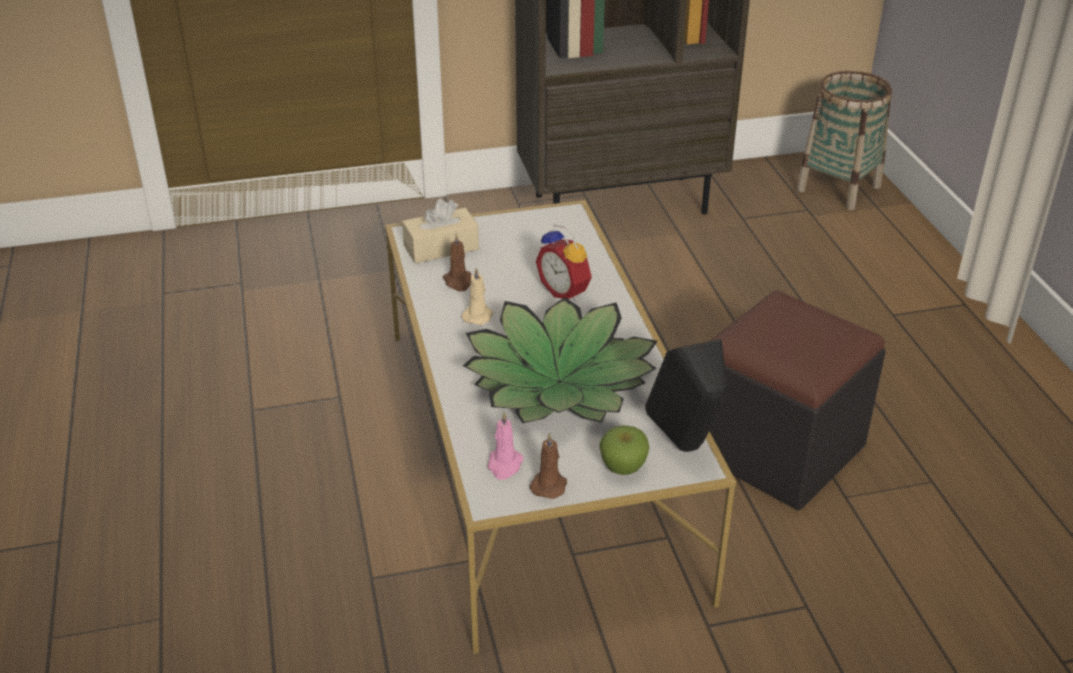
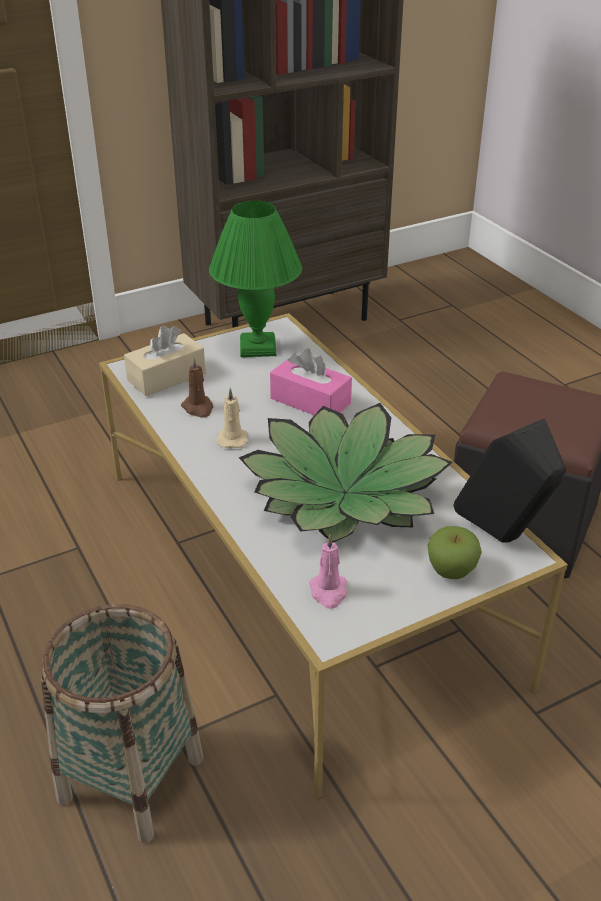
camera: 15 degrees left, 0 degrees up
brown candle [530,433,567,499] -> none
alarm clock [536,224,592,302] -> pink tissue box [270,349,352,415]
basket [796,71,892,210] -> basket moved to [41,604,203,843]
none -> green table lamp [209,201,302,357]

